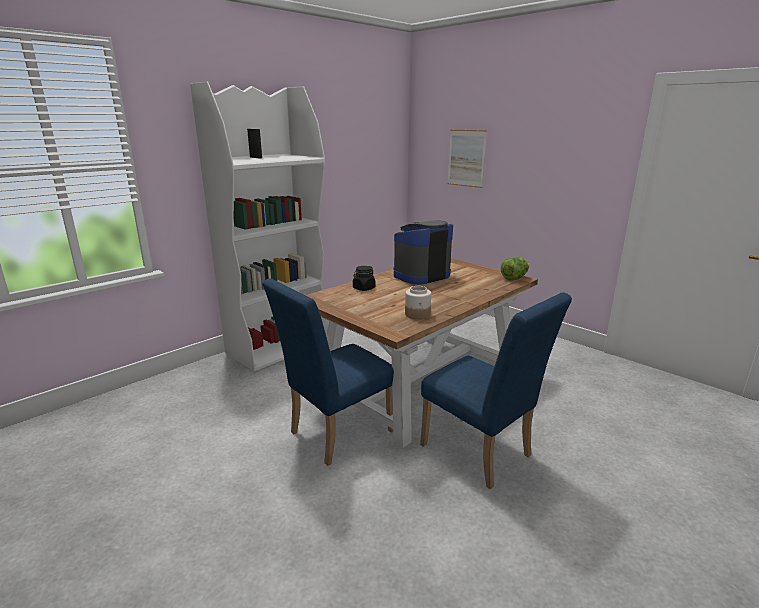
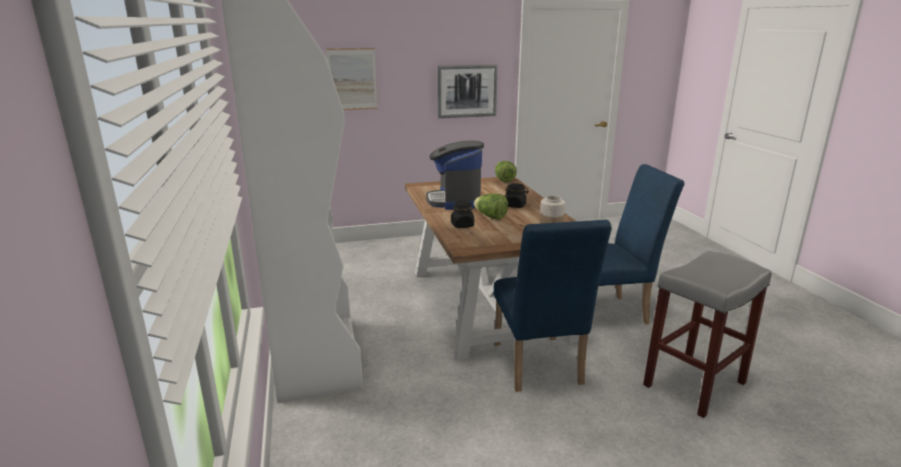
camera: 60 degrees left, 0 degrees up
none -> picture [437,64,498,118]
none -> lettuce [474,194,508,220]
none -> black jar [505,183,529,208]
none -> grey stool [643,251,771,418]

